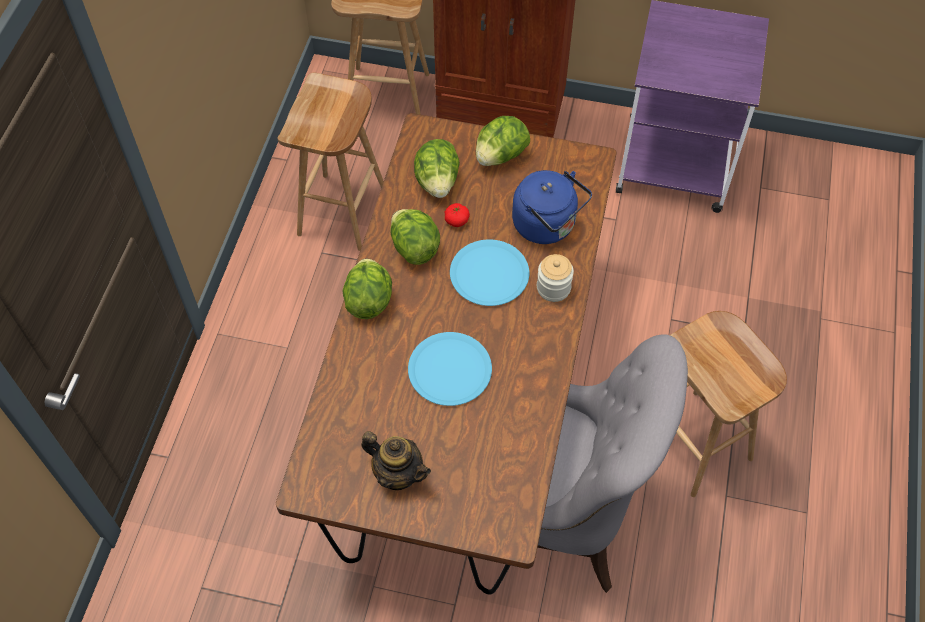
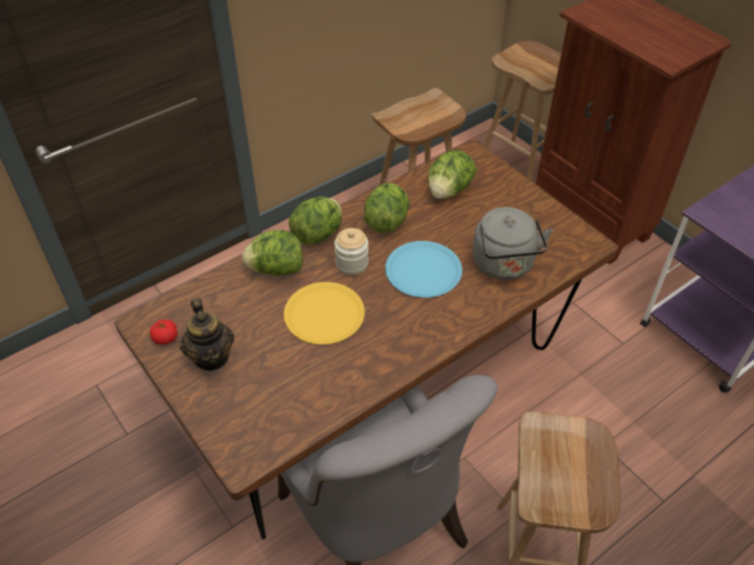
camera: 40 degrees right, 10 degrees down
blue plate [408,332,492,406] -> yellow plate [284,282,365,345]
tomato [444,203,470,227] -> tomato moved to [150,319,178,345]
lettuce [476,116,530,166] -> lettuce moved to [242,230,303,276]
blue kettle [512,170,592,244] -> grey kettle [472,207,552,280]
jar [537,254,574,302] -> jar moved to [334,228,369,275]

